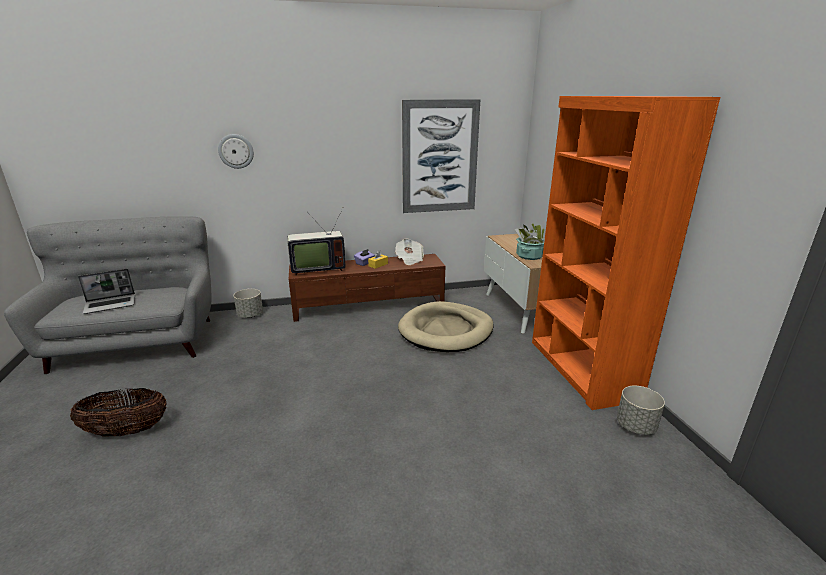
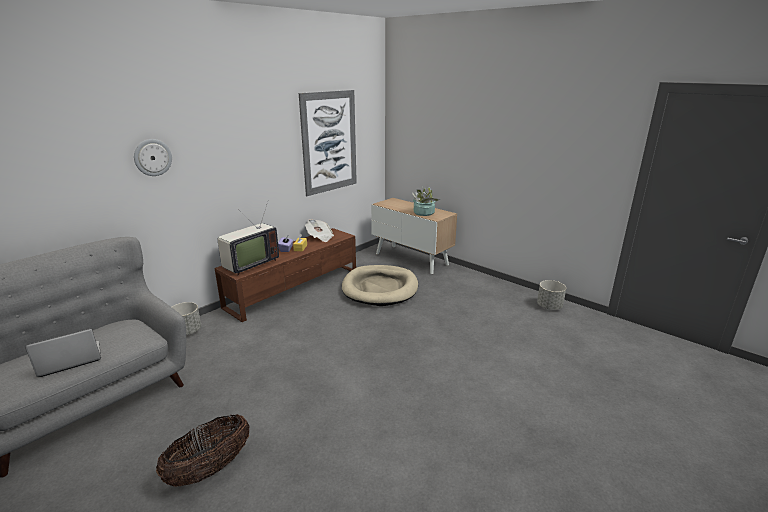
camera: 35 degrees left, 0 degrees up
laptop [78,269,135,314] -> laptop turned 150 degrees counterclockwise [25,329,101,377]
orange bookcase [532,96,721,410] -> none

